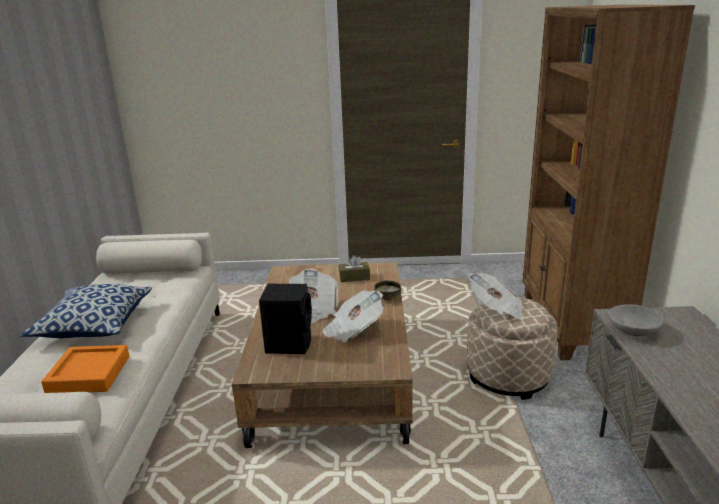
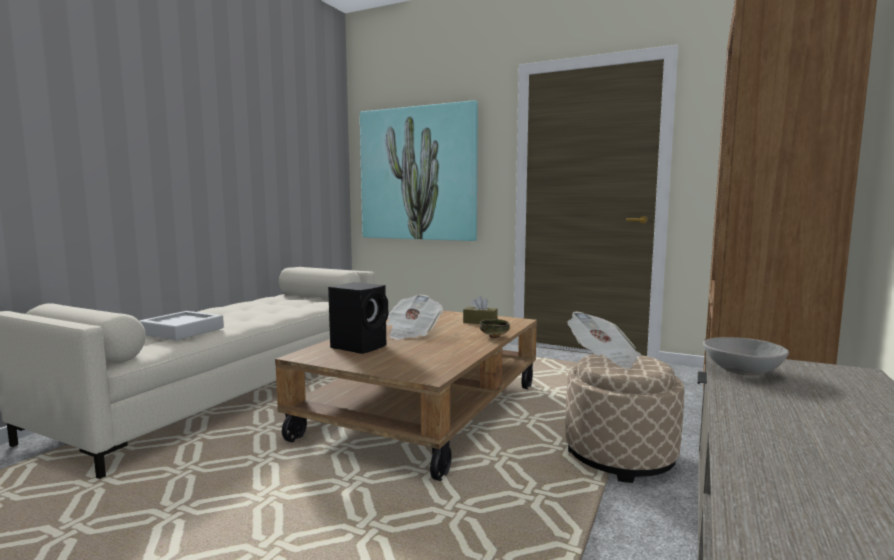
camera: 25 degrees right, 15 degrees down
pillow [20,284,152,338] -> none
orange tray [41,345,129,393] -> grey tray [139,311,224,340]
newspaper [322,290,383,343] -> none
none -> picture [360,100,478,241]

